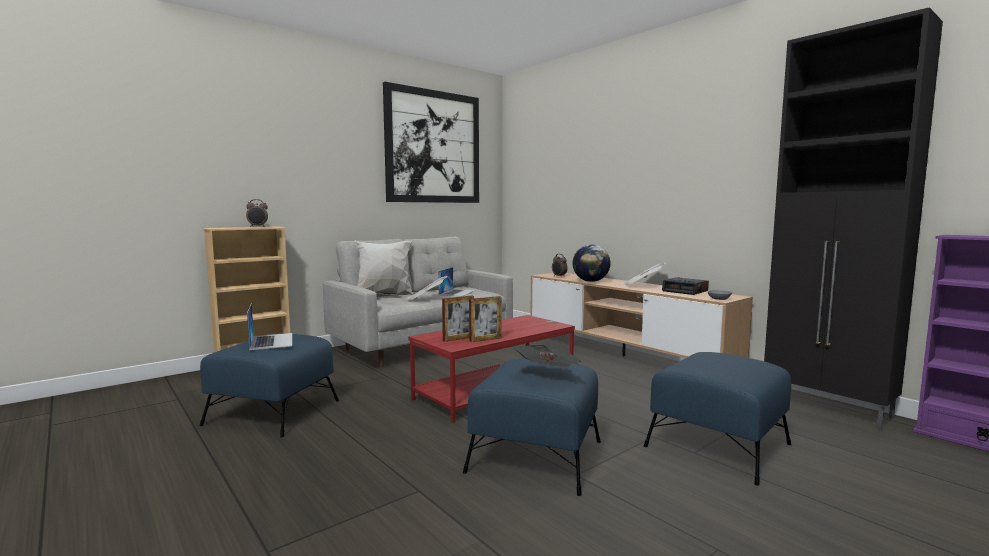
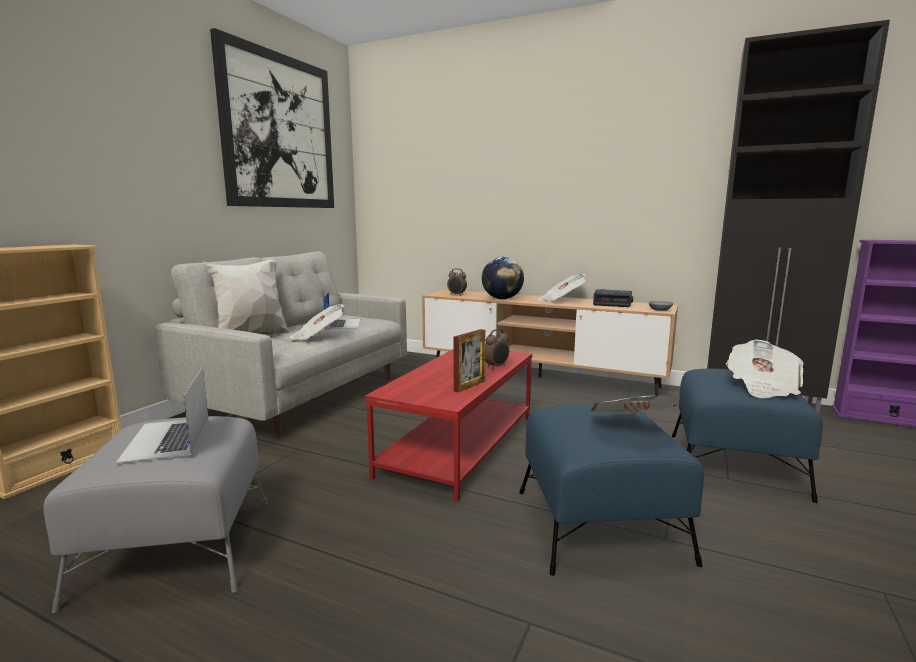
camera: 25 degrees left, 5 degrees up
blue ottoman [199,333,339,437] -> grey ottoman [43,416,268,613]
alarm clock [246,199,268,227] -> alarm clock moved to [485,329,509,369]
laptop [247,303,292,350] -> laptop turned 150 degrees counterclockwise [116,367,208,464]
picture frame [442,296,474,342] -> none
none -> newspaper [726,340,803,398]

